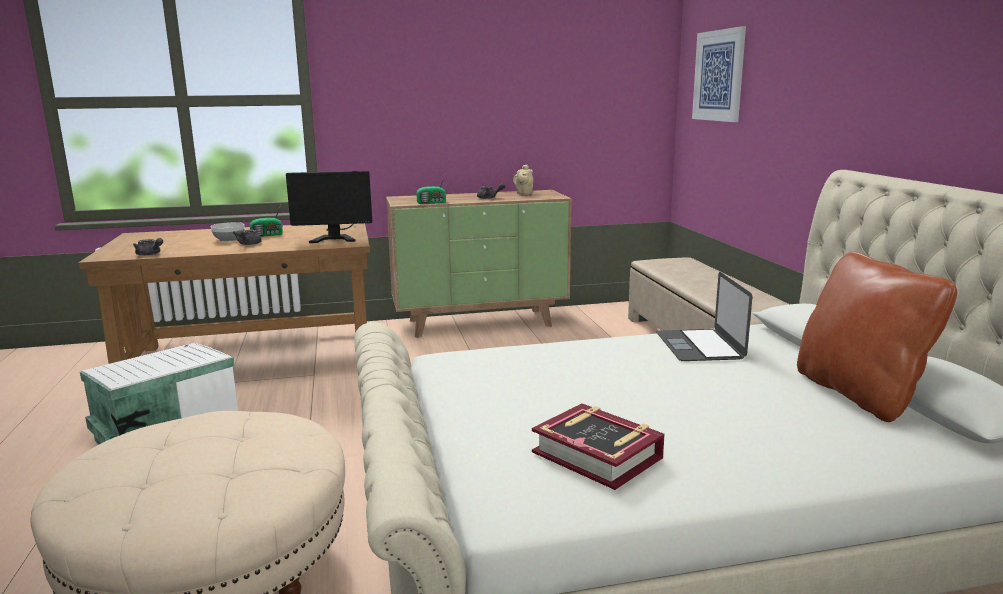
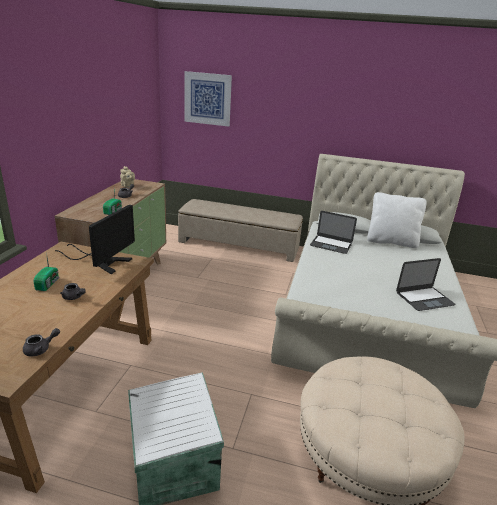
camera: 65 degrees left, 10 degrees up
bowl [211,222,245,241] -> none
book [532,403,665,490] -> laptop [396,258,456,311]
brown pillow [797,251,957,422] -> white pillow [367,192,427,248]

